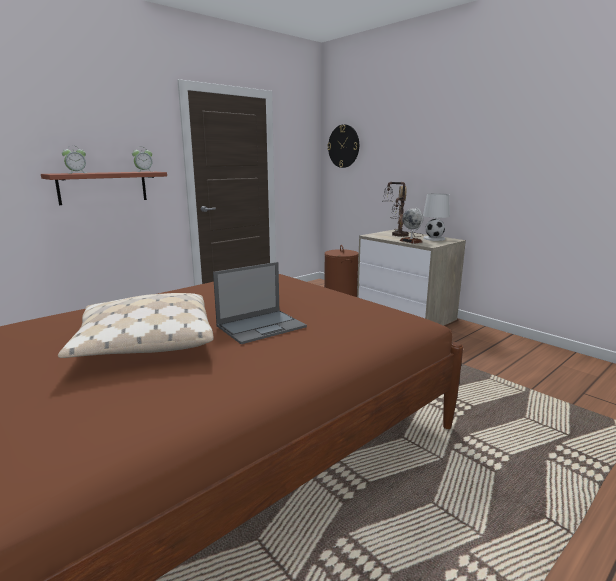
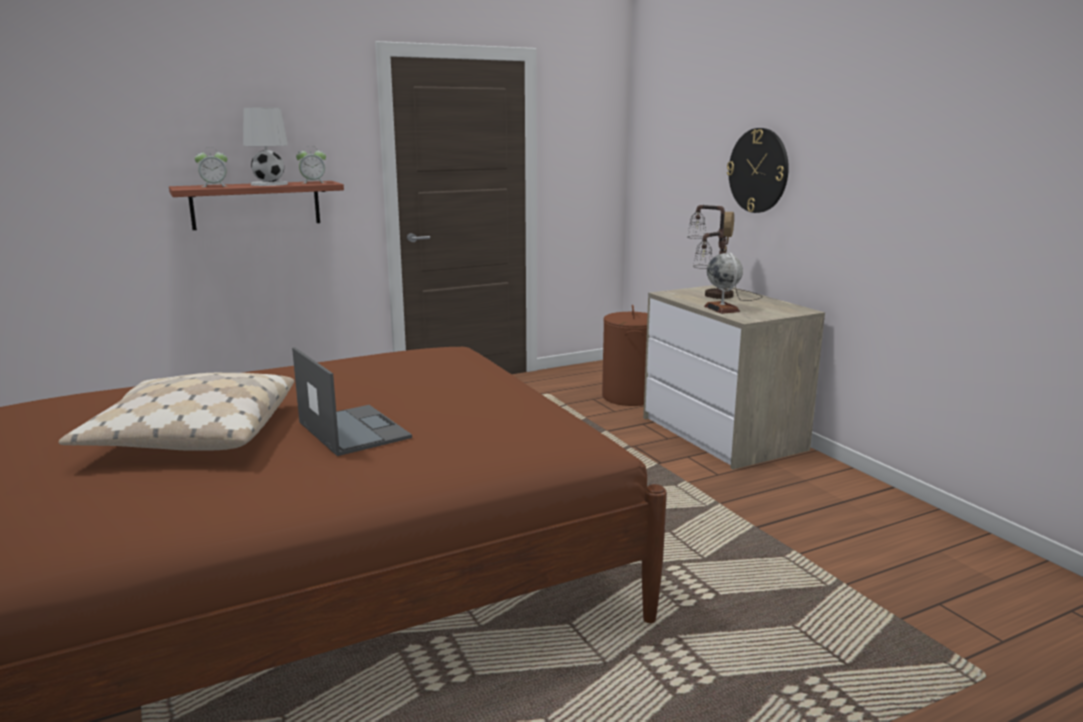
camera: 15 degrees right, 0 degrees up
laptop [213,262,307,344] -> laptop turned 105 degrees counterclockwise [292,347,412,456]
wall clock [327,124,359,168] -> wall clock moved to [727,128,789,213]
white table lamp [423,193,450,241] -> white table lamp moved to [243,108,288,186]

